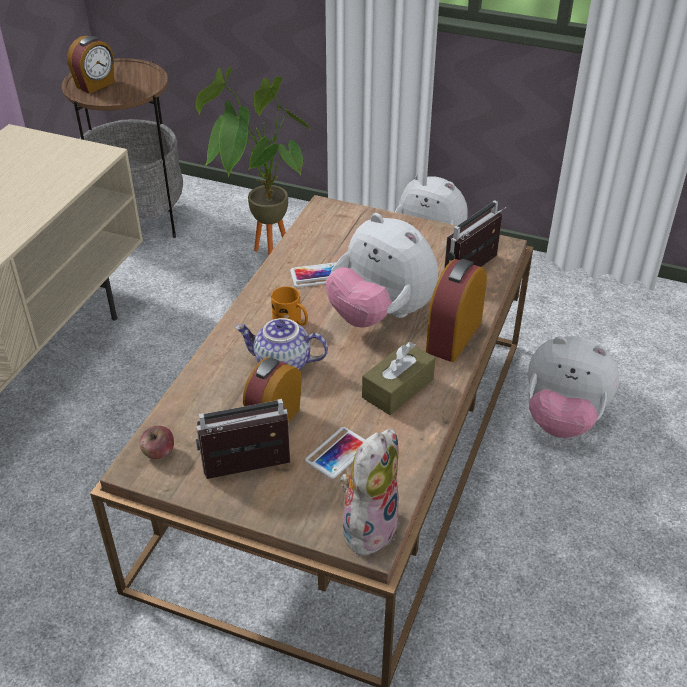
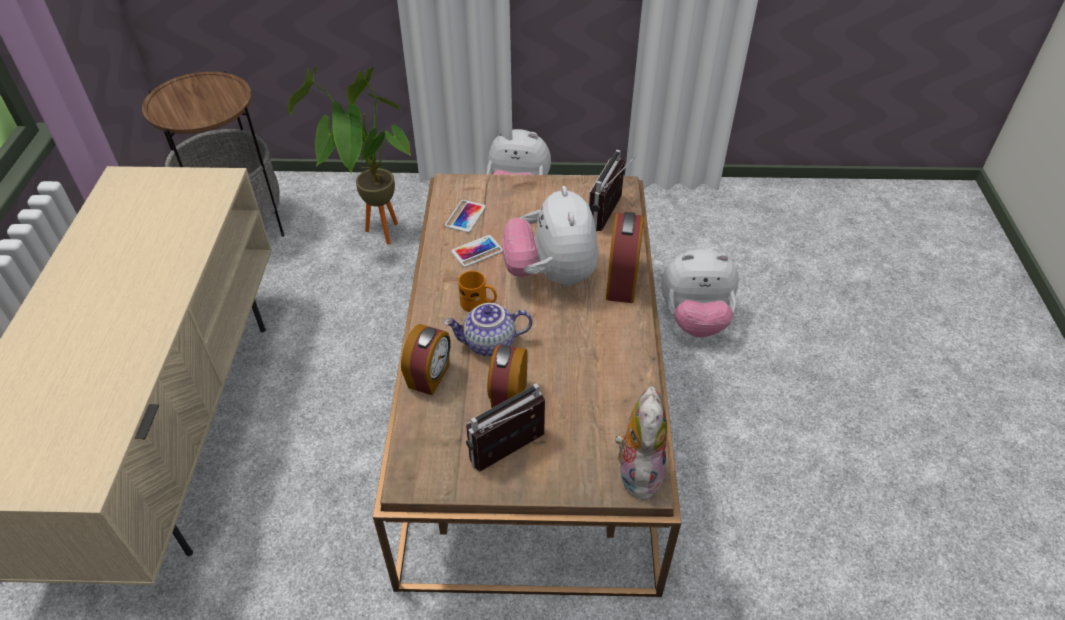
camera: 20 degrees left, 5 degrees up
alarm clock [67,36,114,94] -> alarm clock moved to [401,324,450,395]
apple [139,426,174,459] -> none
phone [305,427,365,479] -> phone moved to [445,200,486,233]
plush toy [326,213,438,327] -> plush toy turned 60 degrees clockwise [502,186,598,286]
brown tissue box [362,341,435,415] -> none

